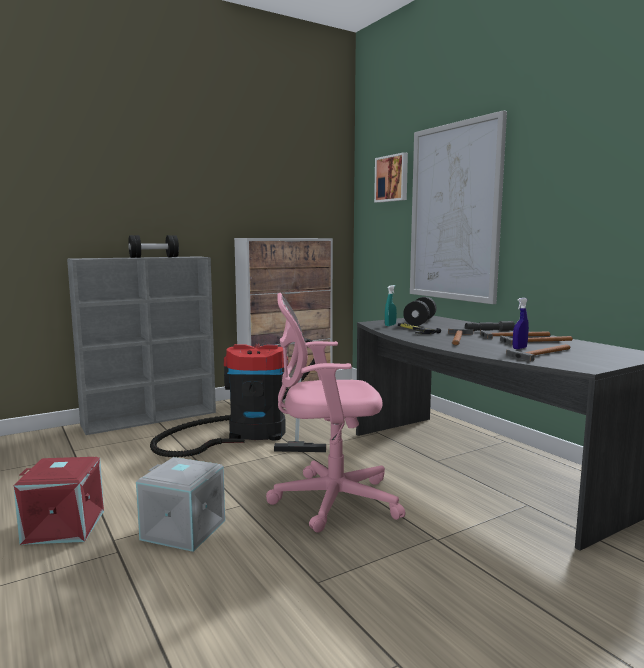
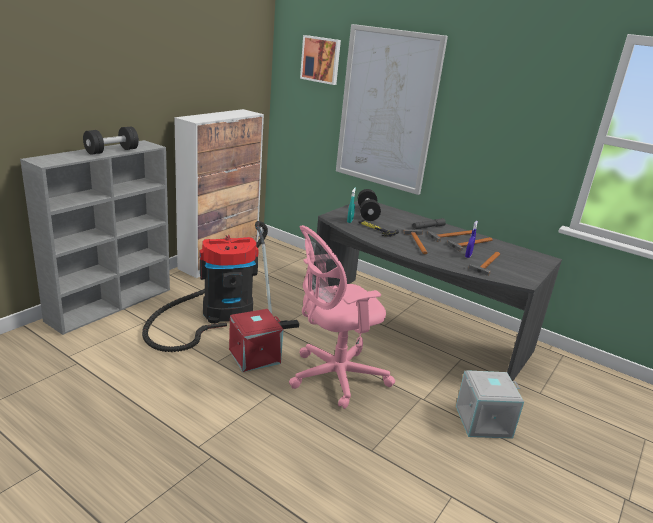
camera: 25 degrees left, 15 degrees up
red storage box [14,457,104,545] -> red storage box moved to [229,309,284,372]
grey storage box [136,457,225,552] -> grey storage box moved to [456,370,524,439]

